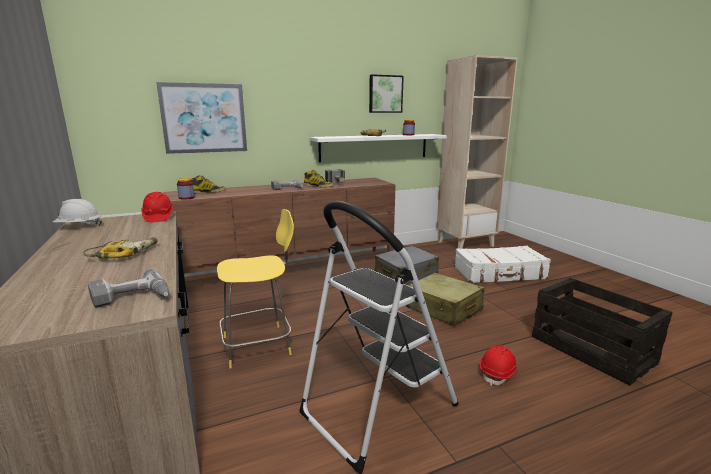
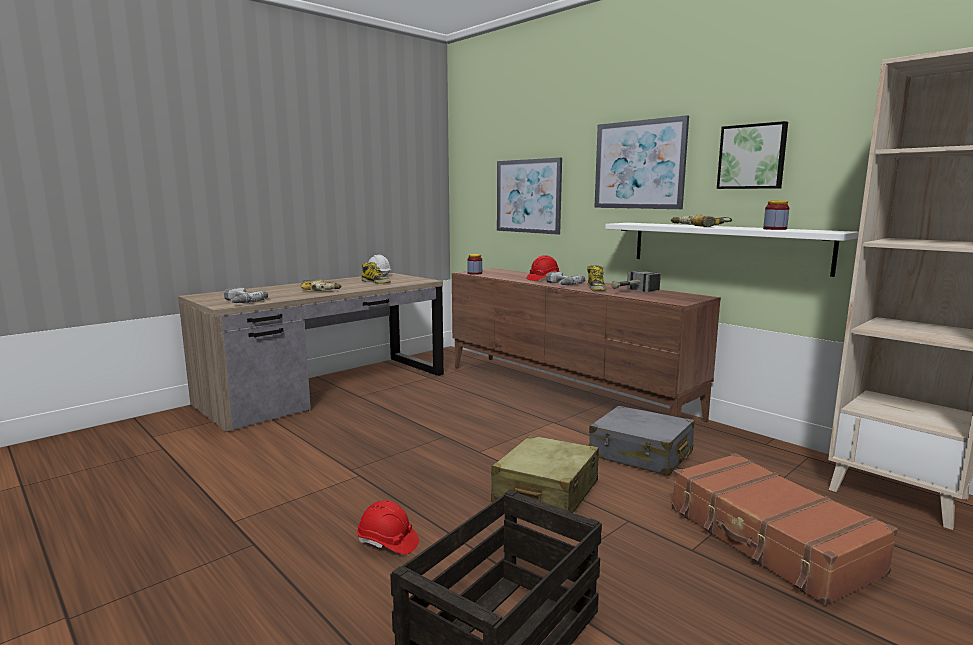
camera: 70 degrees right, 5 degrees down
red hard hat [141,192,174,222] -> red hard hat moved to [526,255,560,281]
boot [191,175,226,194] -> boot moved to [361,262,391,284]
yellow stool [217,209,294,368] -> none
step ladder [299,201,459,474] -> none
white suitcase [454,246,551,283] -> brown suitcase [672,453,898,606]
none -> picture [594,115,689,209]

